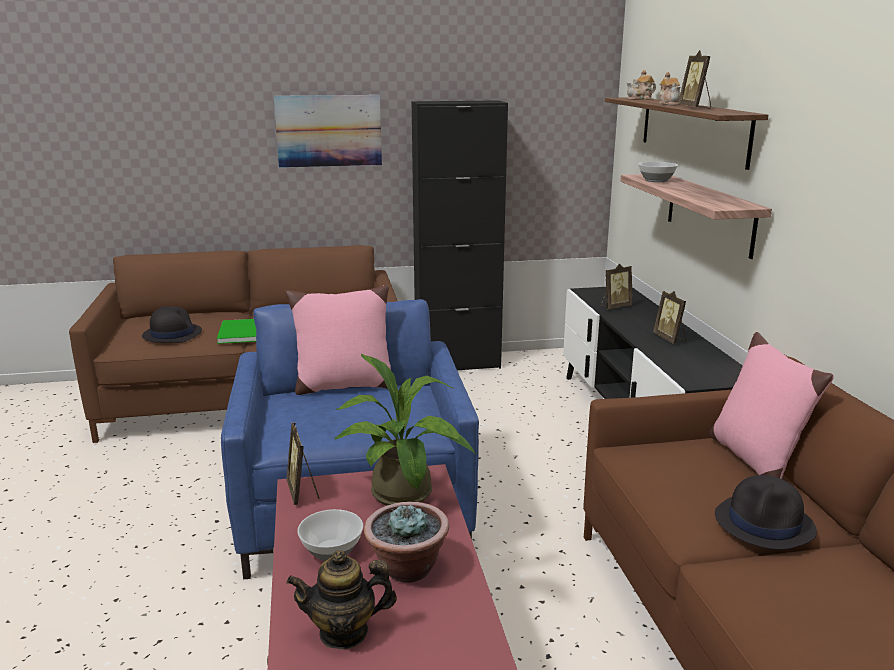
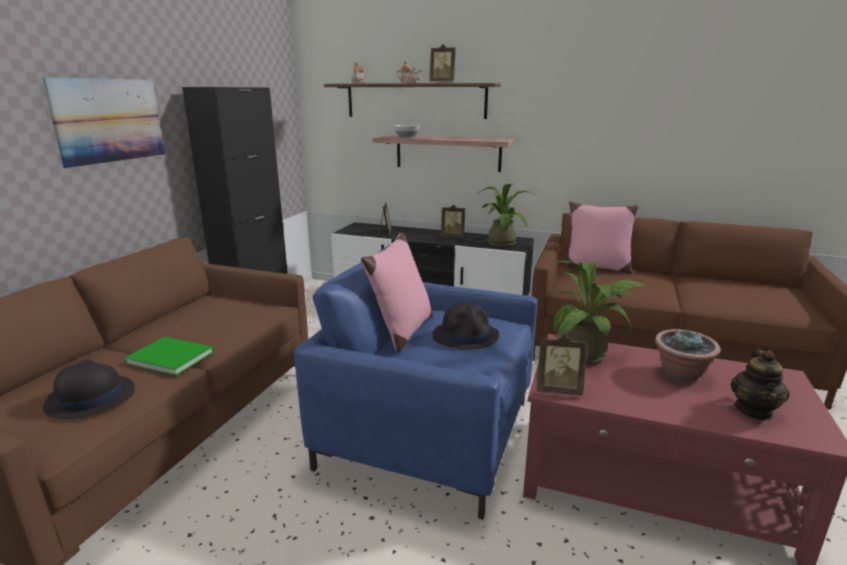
camera: 60 degrees left, 0 degrees up
bowl [297,509,363,561] -> none
black hat [715,475,817,550] -> black hat moved to [433,303,499,350]
none -> potted plant [477,183,536,248]

